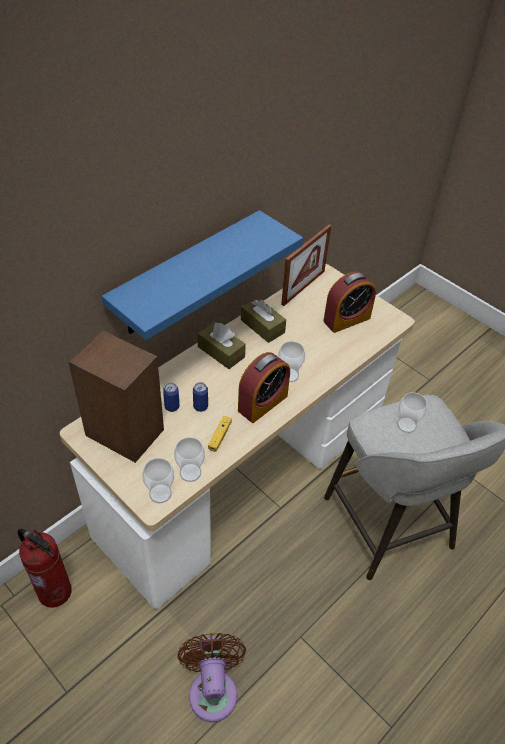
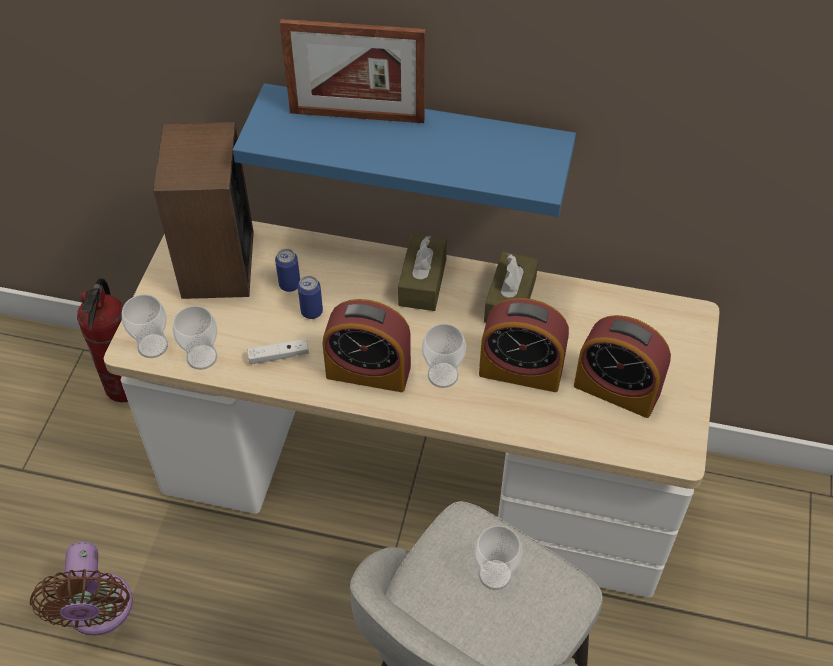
camera: 60 degrees right, 5 degrees up
brown fan [178,633,246,722] -> brown fan turned 120 degrees clockwise [30,542,133,636]
yellow game controller [208,416,232,452] -> white game controller [247,339,309,364]
picture frame [281,225,331,306] -> picture frame moved to [280,19,425,123]
none -> alarm clock [479,298,569,392]

